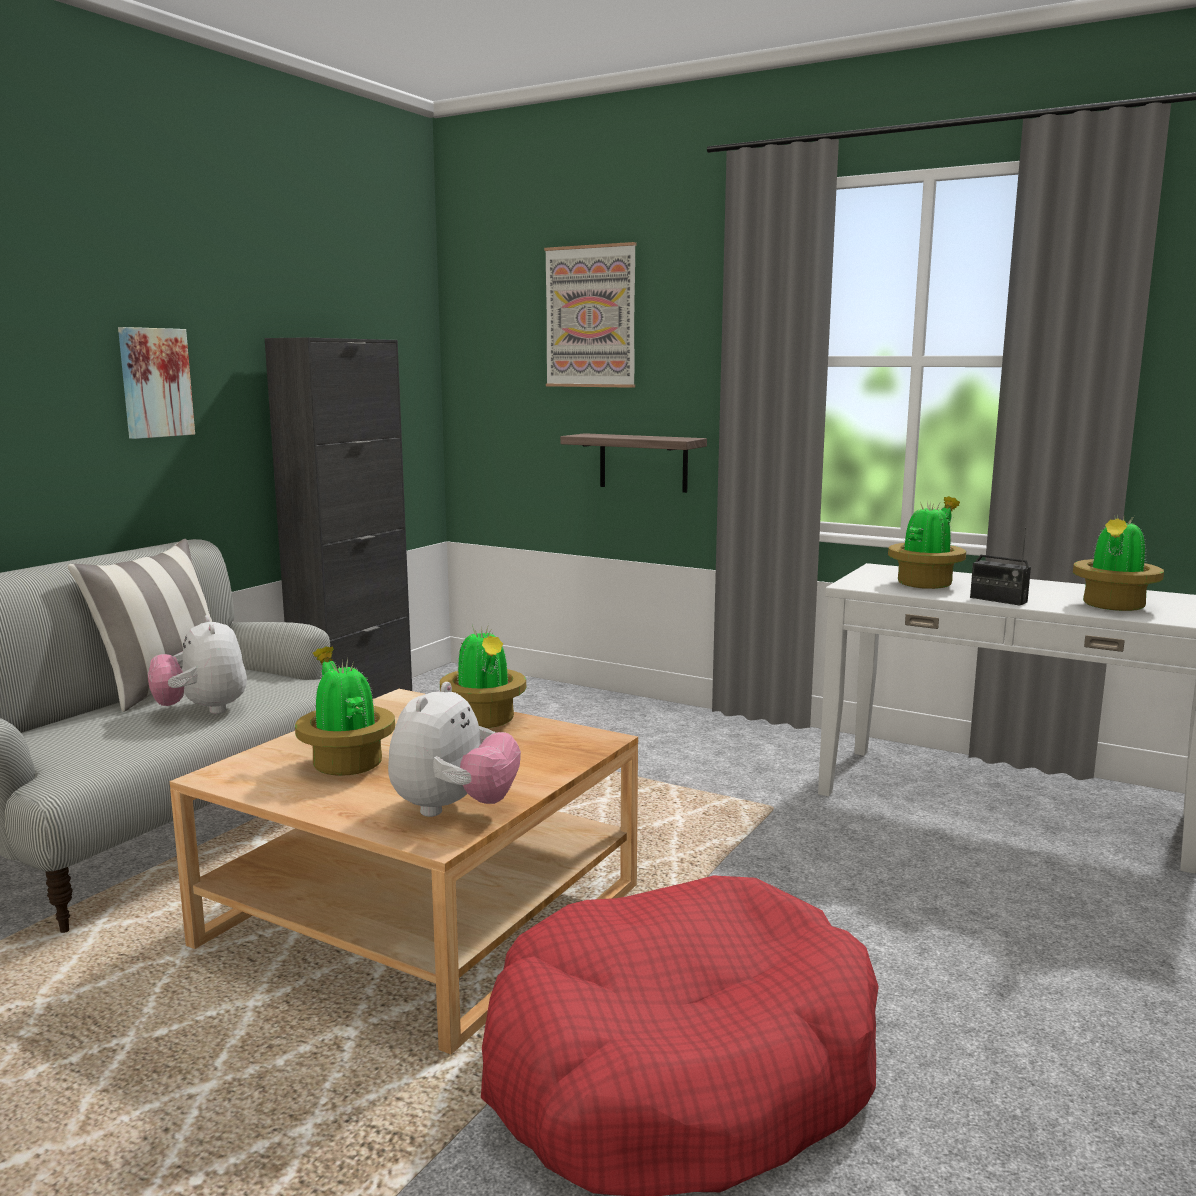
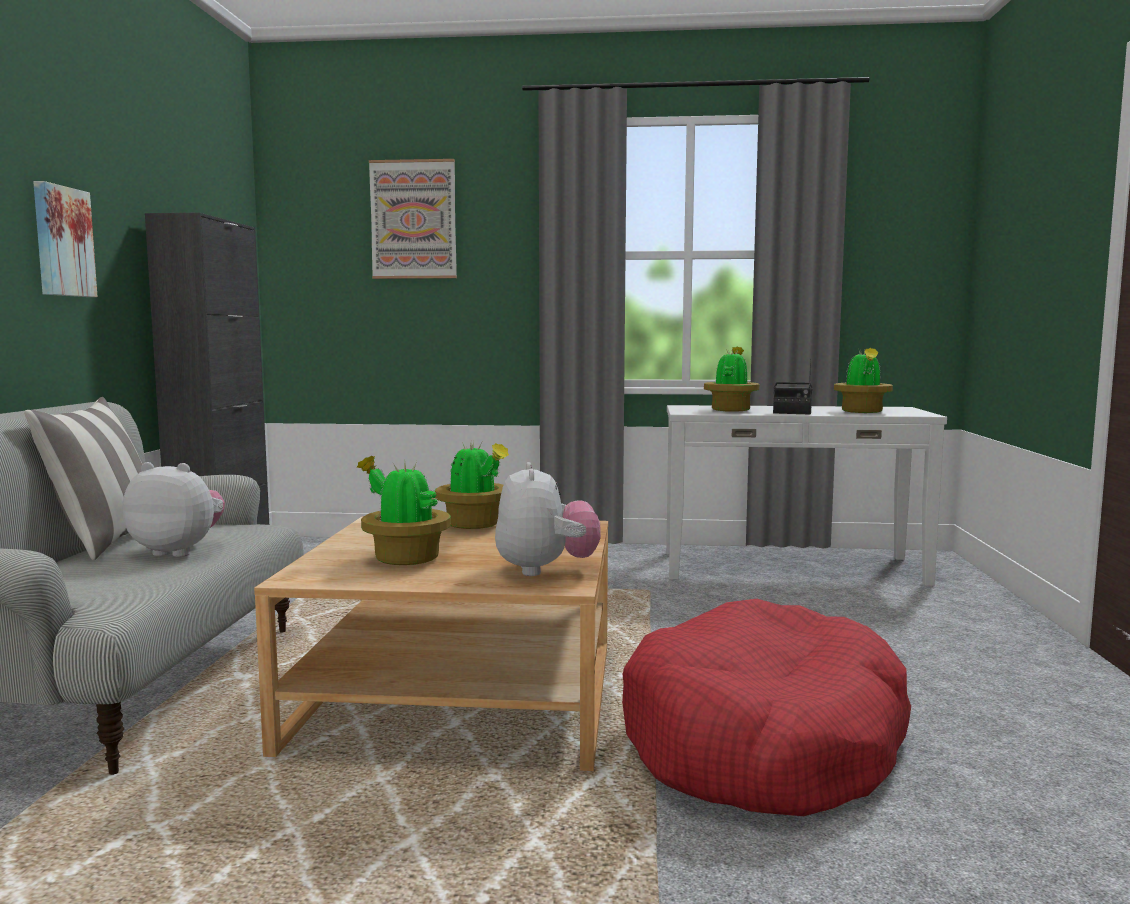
camera: 25 degrees left, 5 degrees down
plush toy [148,615,247,714] -> plush toy turned 150 degrees clockwise [123,462,225,557]
shelf [560,433,707,493] -> none

